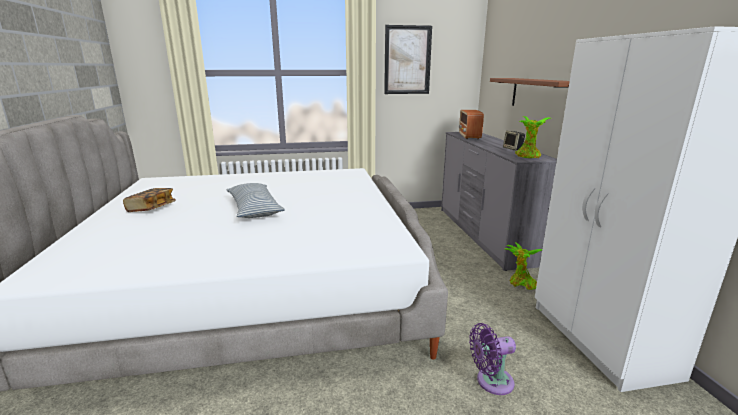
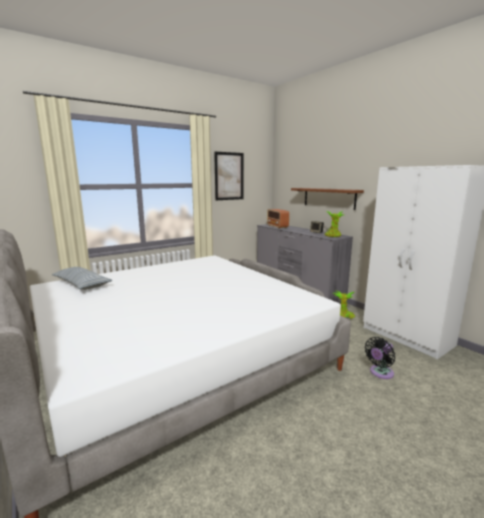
camera: 25 degrees left, 5 degrees down
book [123,188,176,212] -> none
pillow [226,183,285,218] -> pillow moved to [52,267,112,290]
purple fan [469,323,516,395] -> black fan [365,337,395,379]

